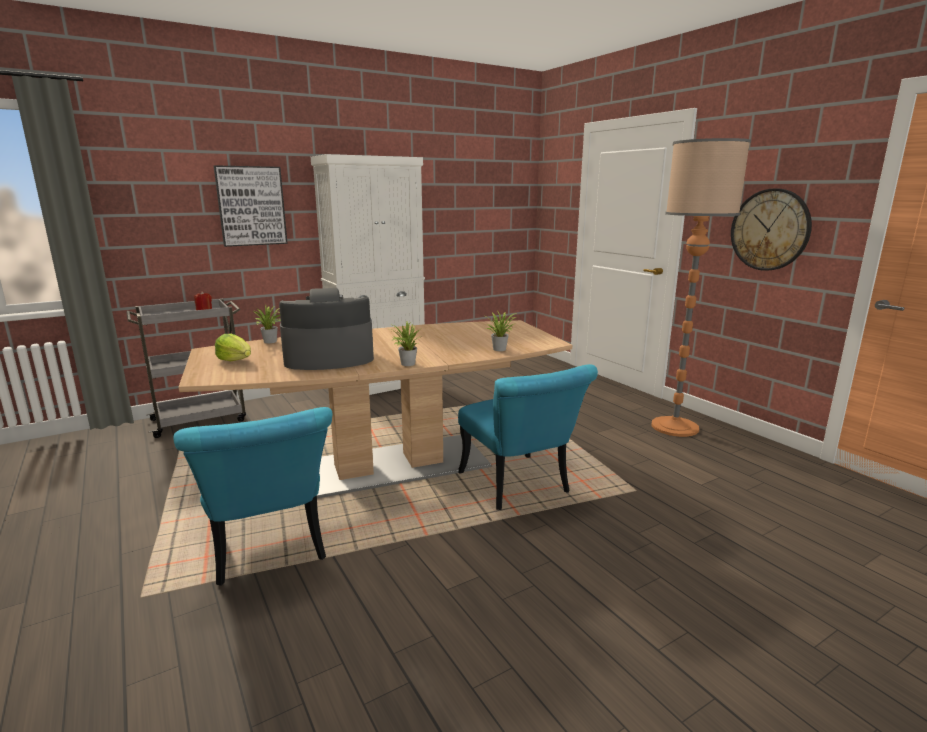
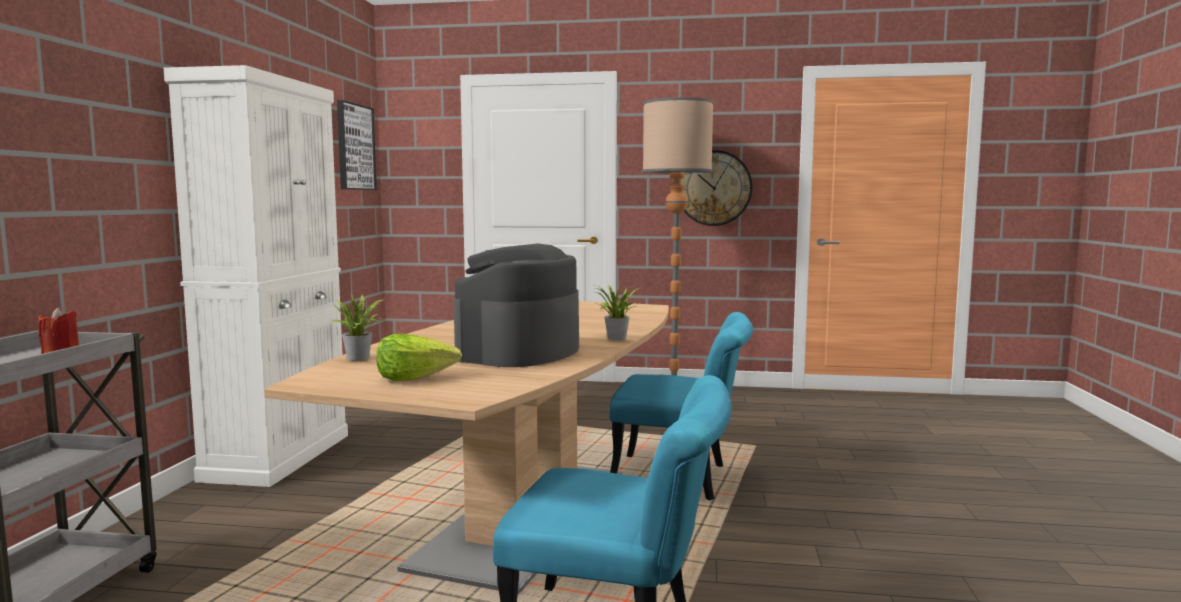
camera: 50 degrees left, 10 degrees down
picture [214,165,288,247] -> picture moved to [337,100,377,190]
potted plant [486,312,517,351] -> none

